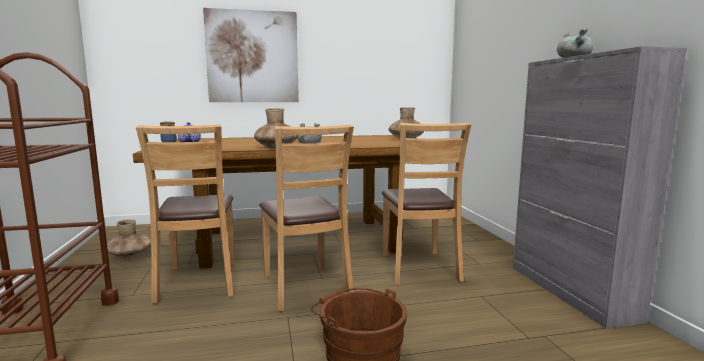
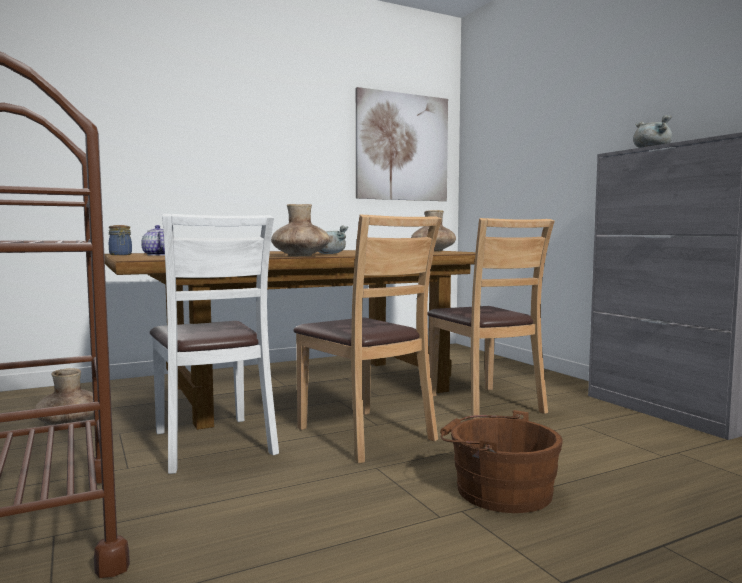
camera: 15 degrees left, 5 degrees down
brown chair [136,124,235,304] -> white chair [150,214,279,474]
picture [203,8,299,102] -> picture moved to [356,87,448,201]

